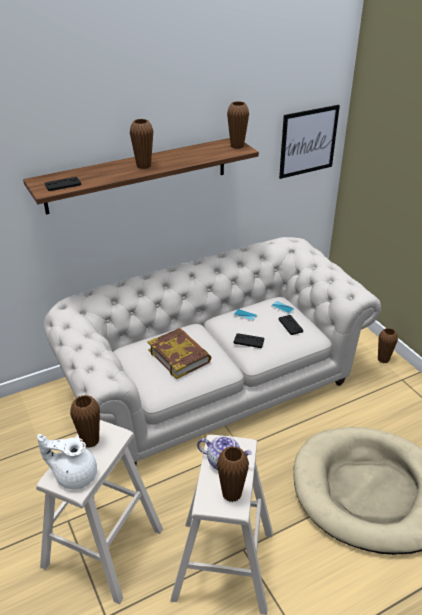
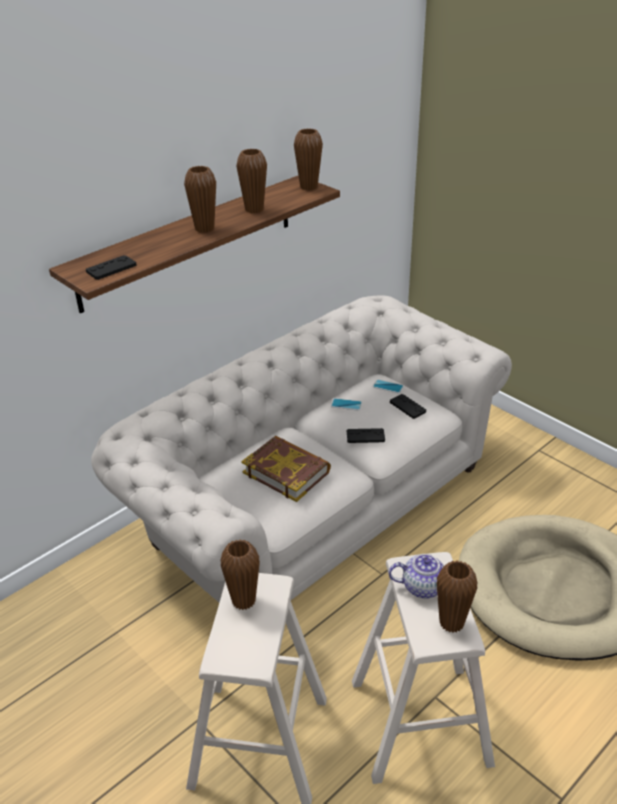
camera: 15 degrees left, 0 degrees up
white teapot [37,434,97,489] -> none
picture [279,105,340,179] -> none
brown vase [378,328,398,363] -> brown vase moved to [236,149,267,213]

